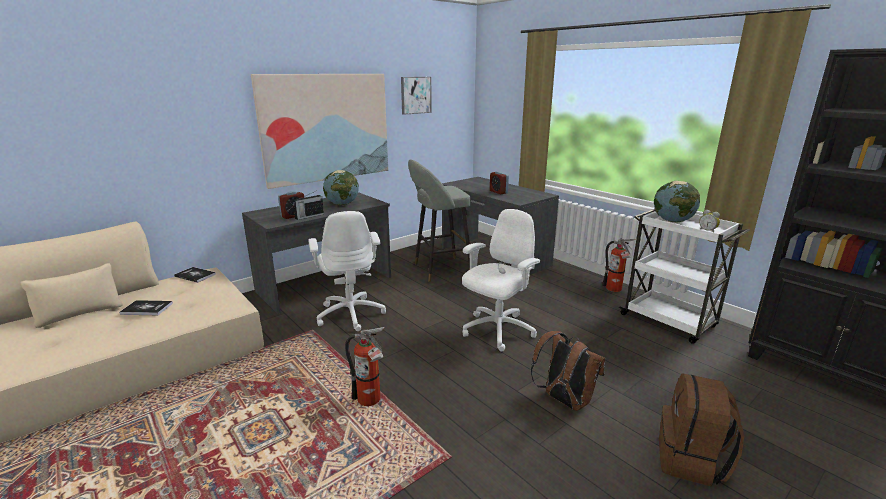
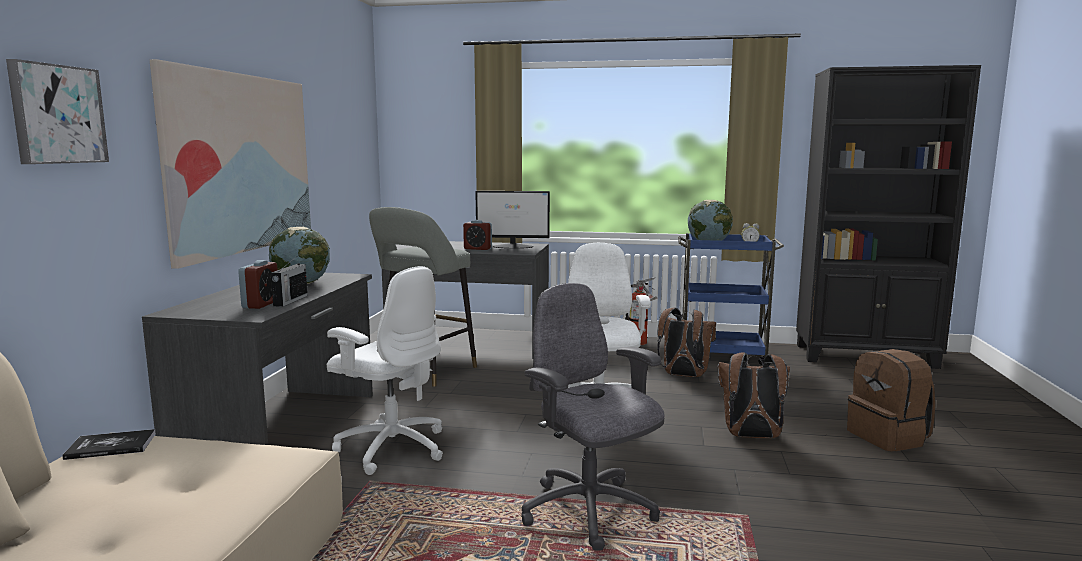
camera: 40 degrees left, 10 degrees down
book [119,300,173,315] -> none
fire extinguisher [345,327,385,406] -> grey office chair [521,283,665,550]
picture [401,77,432,115] -> picture moved to [6,59,109,164]
white cart [619,209,750,344] -> blue cart [678,233,784,365]
none -> monitor [475,191,550,249]
none -> brown backpack [657,308,716,377]

